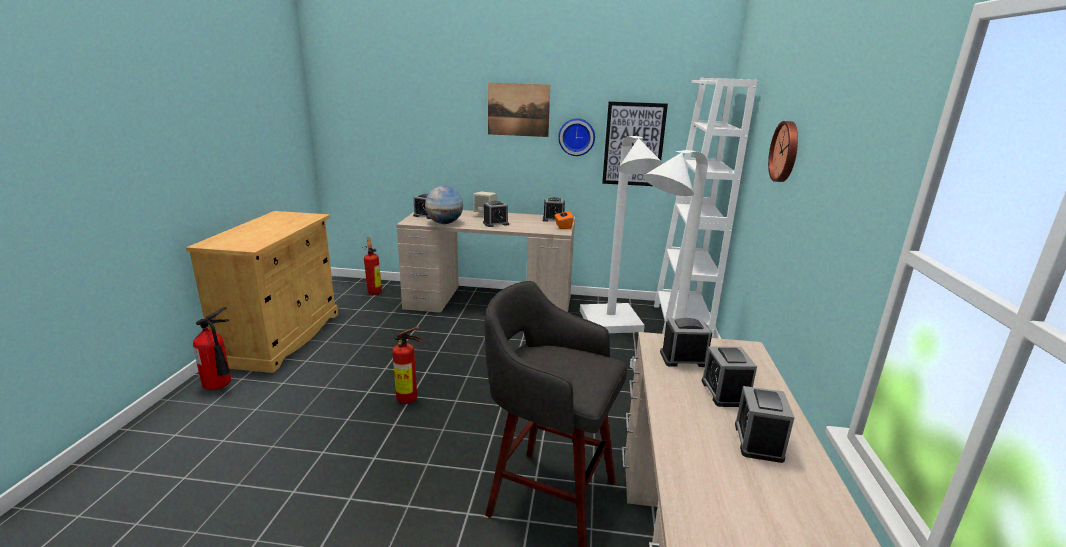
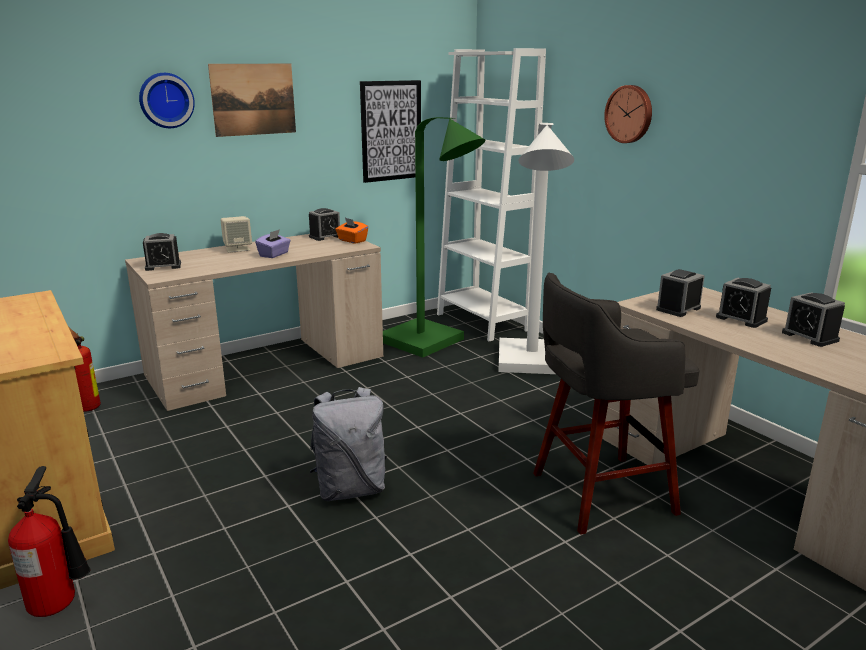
camera: 40 degrees left, 0 degrees up
fire extinguisher [392,326,423,404] -> grey backpack [310,387,387,501]
globe [425,186,463,224] -> none
alarm clock [483,201,509,227] -> purple tissue box [255,229,291,258]
wall clock [558,118,595,156] -> wall clock moved to [139,73,195,128]
white floor lamp [580,136,663,333] -> green floor lamp [383,117,485,358]

